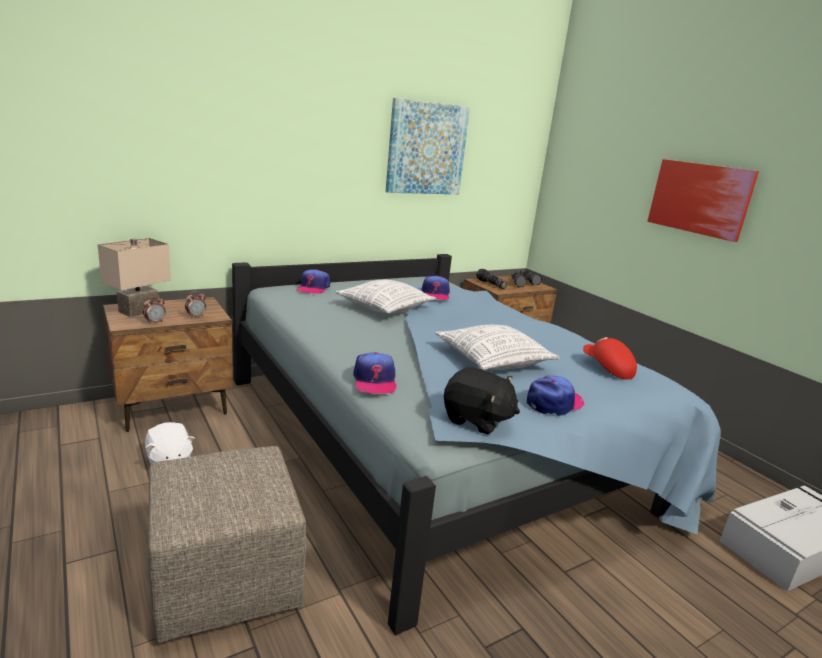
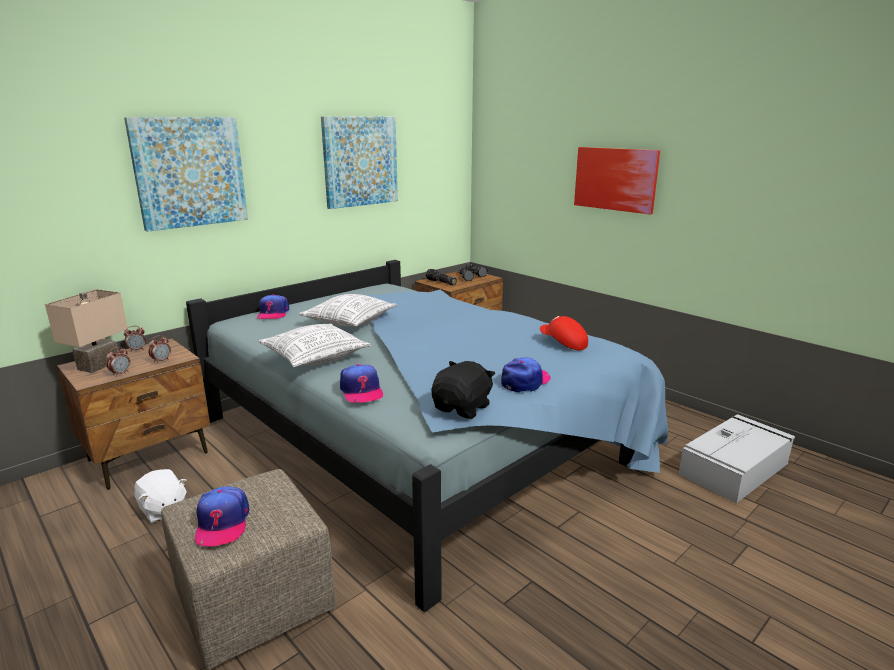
camera: 10 degrees left, 0 degrees up
cap [421,275,450,300] -> cap moved to [195,486,249,547]
pillow [435,325,560,370] -> pillow moved to [259,324,371,367]
black plush toy [444,367,520,434] -> black plush toy turned 75 degrees counterclockwise [432,361,495,419]
none -> picture [124,117,248,232]
none -> alarm clock [124,326,146,352]

